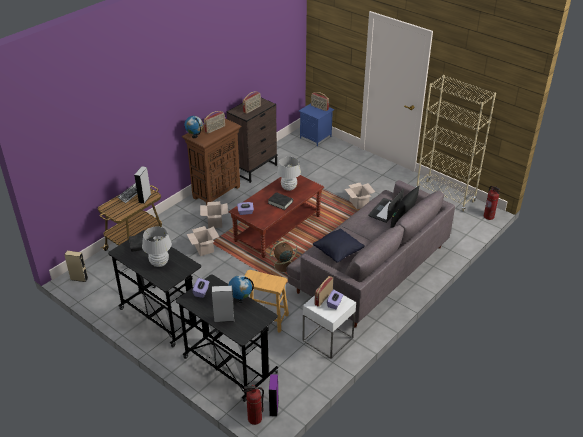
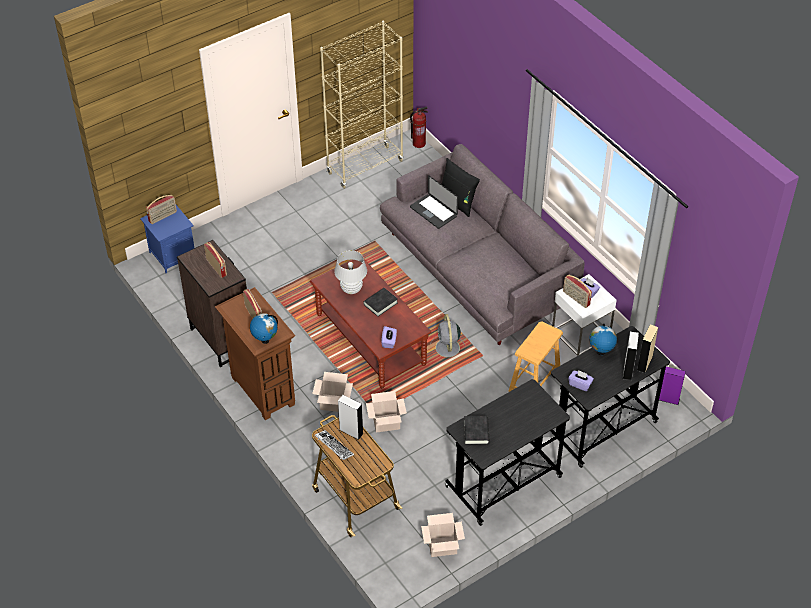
camera: 75 degrees left, 10 degrees up
beige speaker [64,251,88,282] -> beige speaker moved to [637,324,658,373]
white table lamp [142,226,172,267] -> none
fire extinguisher [244,385,264,425] -> none
brown fan [270,240,297,272] -> grey fan [431,314,465,362]
black pillow [313,229,365,263] -> none
cardboard box [345,183,375,209] -> cardboard box moved to [421,513,465,557]

